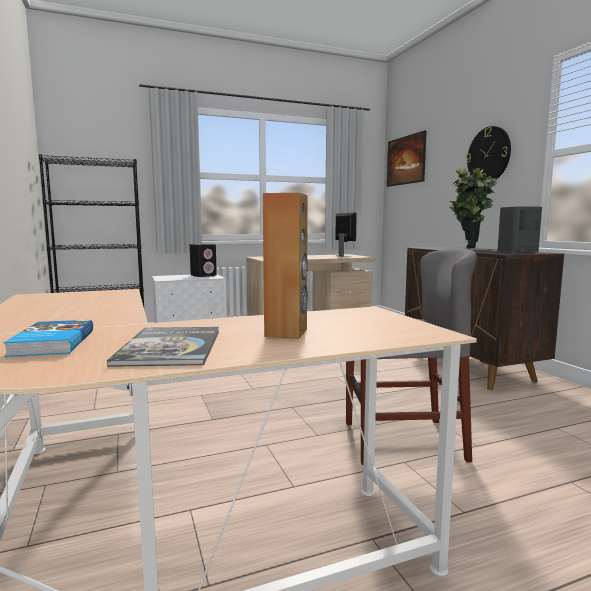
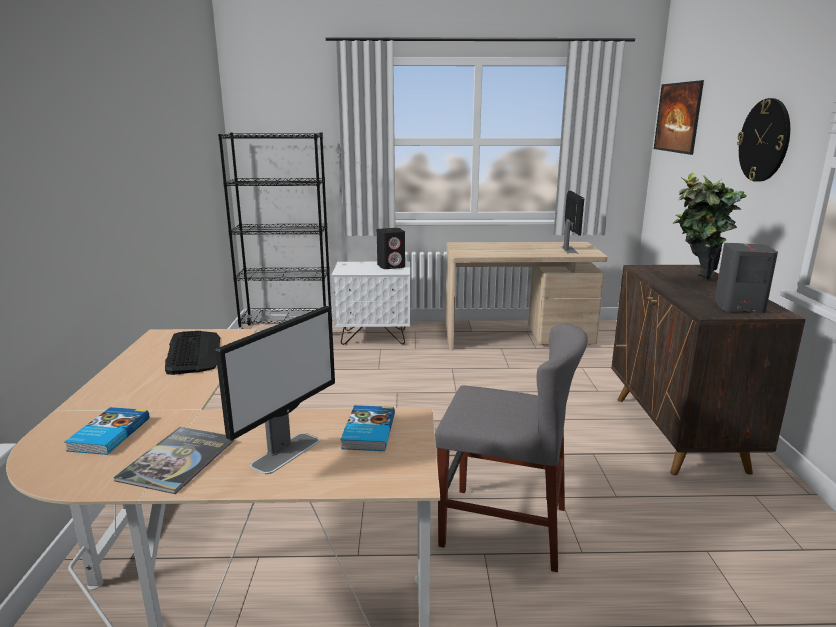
camera: 20 degrees right, 10 degrees up
brown speaker [263,193,308,339] -> monitor [215,306,335,474]
none -> keyboard [165,331,220,375]
none -> book [340,405,395,451]

